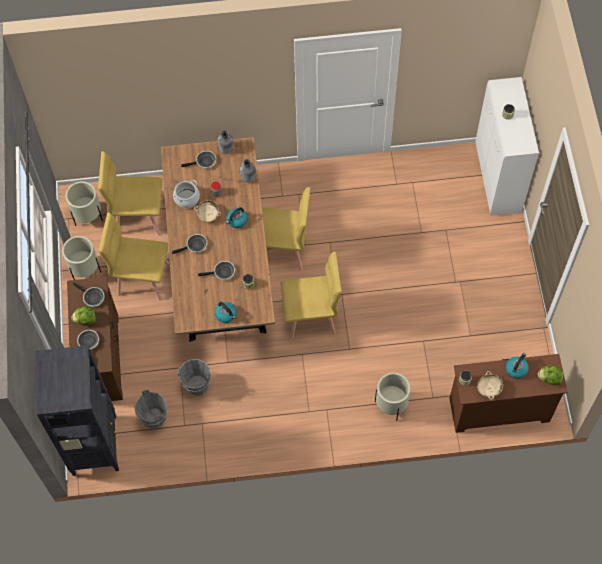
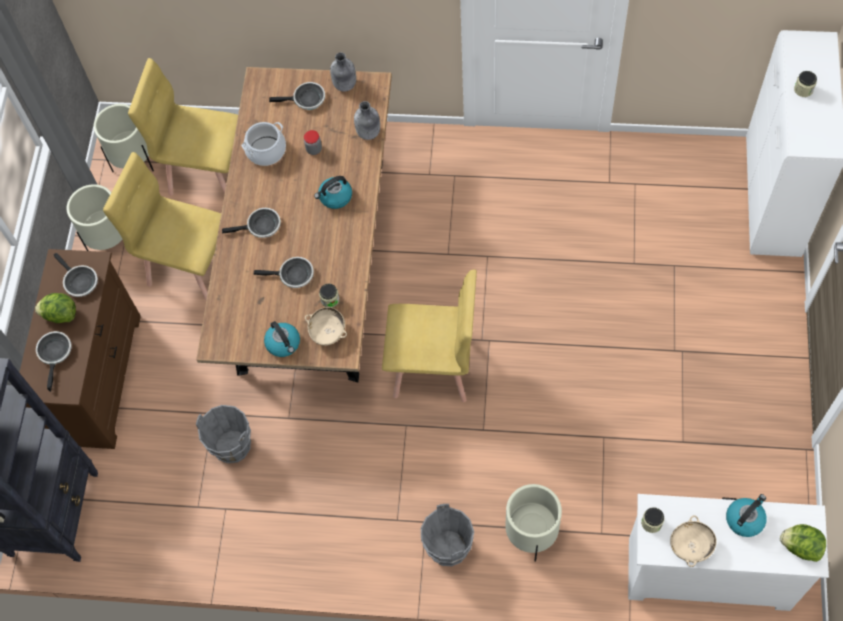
camera: 15 degrees right, 0 degrees up
grey bucket [134,390,167,429] -> grey bucket moved to [421,504,474,566]
beige bowl [194,200,221,222] -> beige bowl moved to [305,307,347,346]
yellow chair [262,187,311,270] -> none
brown dresser [450,354,568,433] -> white dresser [628,494,829,611]

